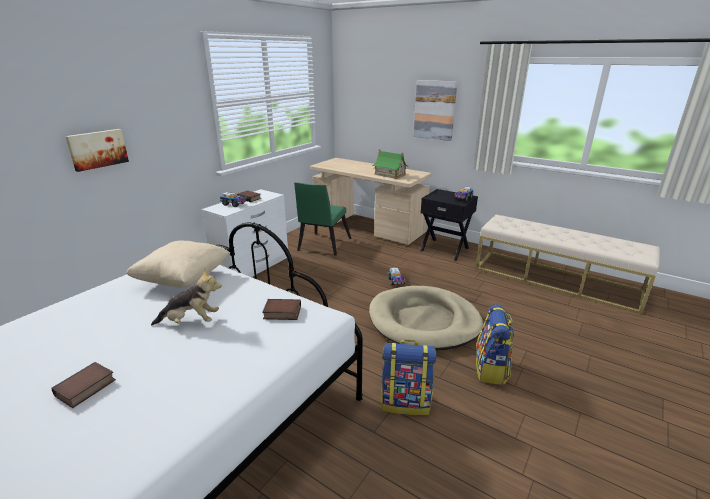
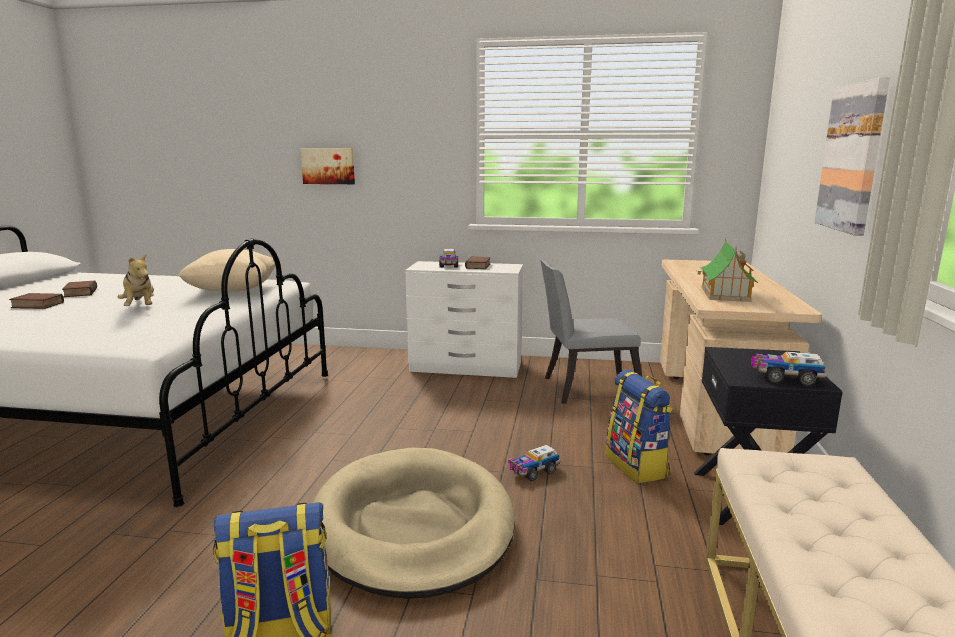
camera: 65 degrees right, 10 degrees down
book [262,299,301,320] -> book moved to [62,281,97,297]
green chair [294,182,351,256] -> grey chair [540,260,642,404]
backpack [381,340,437,415] -> backpack moved to [606,369,673,483]

